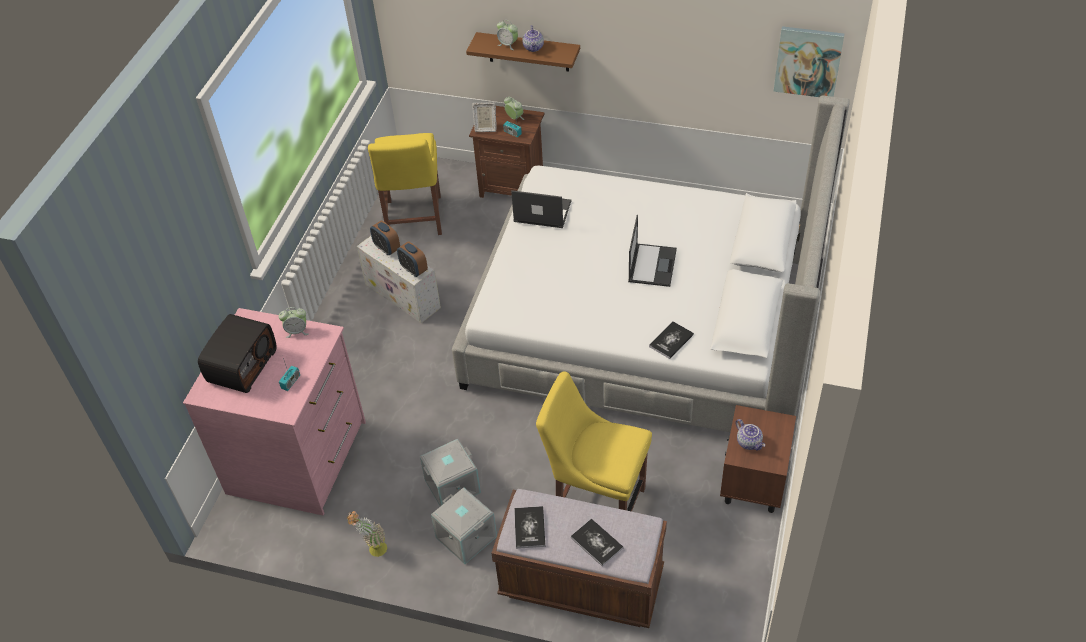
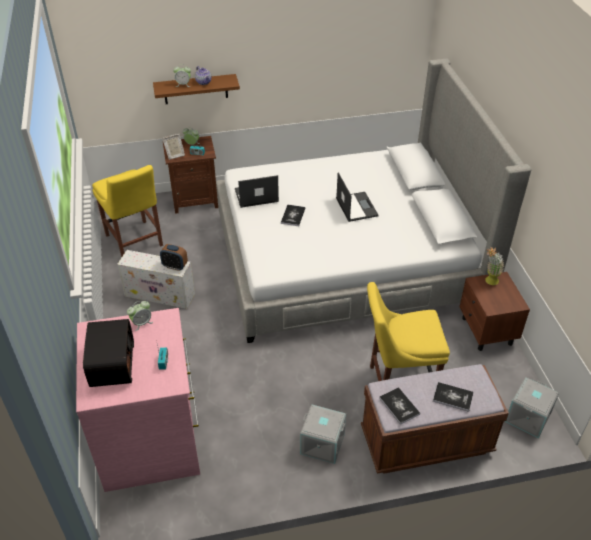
camera: 30 degrees left, 5 degrees down
potted plant [347,511,387,557] -> potted plant moved to [485,247,504,285]
alarm clock [370,221,400,255] -> none
grey storage box [420,439,481,506] -> grey storage box moved to [505,377,559,438]
book [649,321,694,359] -> book moved to [281,204,305,226]
teapot [736,419,765,450] -> none
picture [774,26,844,97] -> none

